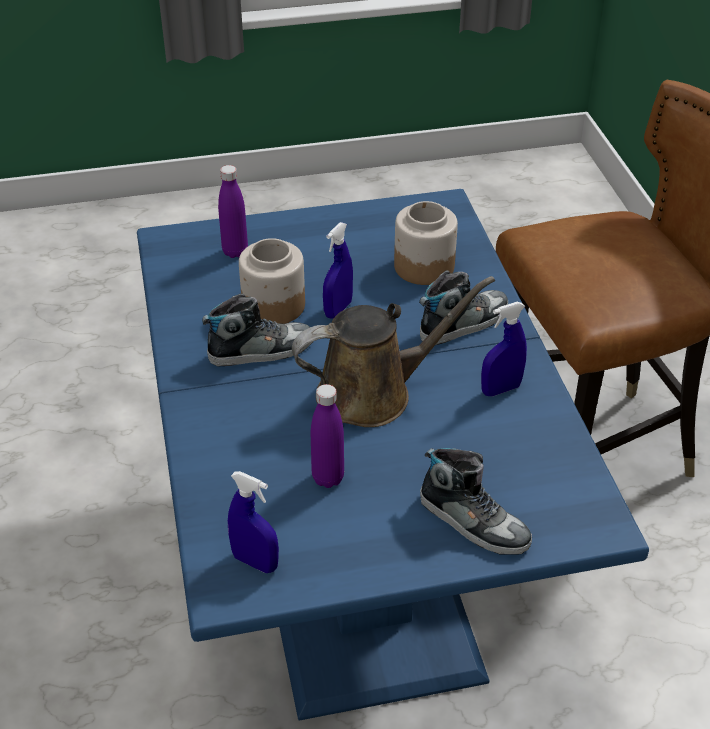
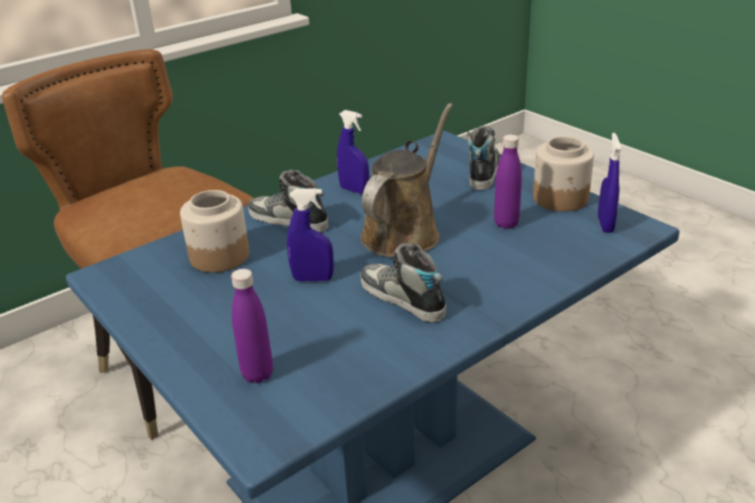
camera: 115 degrees left, 10 degrees down
jar [239,238,305,324] -> jar moved to [533,136,594,211]
brown watering can [292,276,495,427] -> brown watering can turned 75 degrees clockwise [360,103,453,257]

